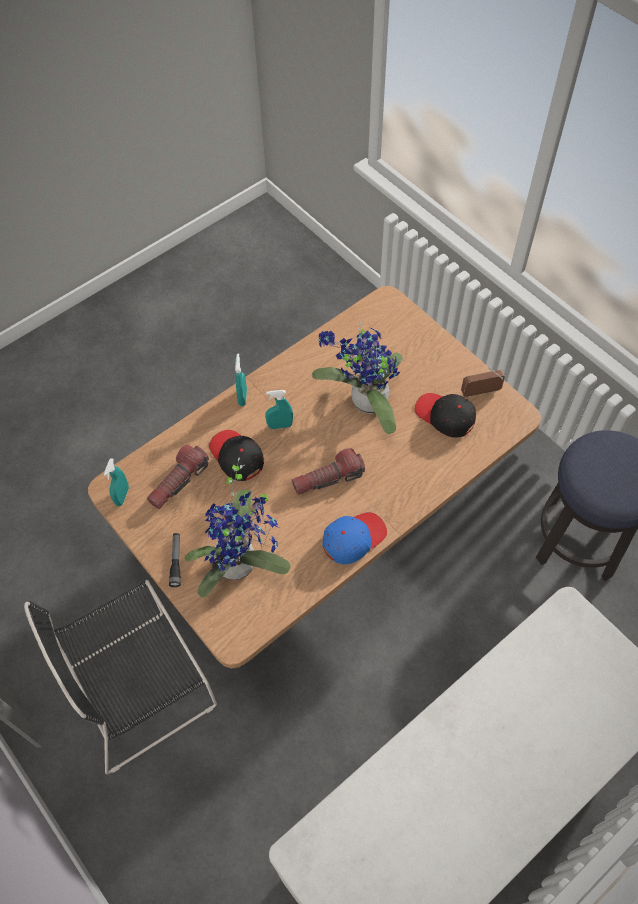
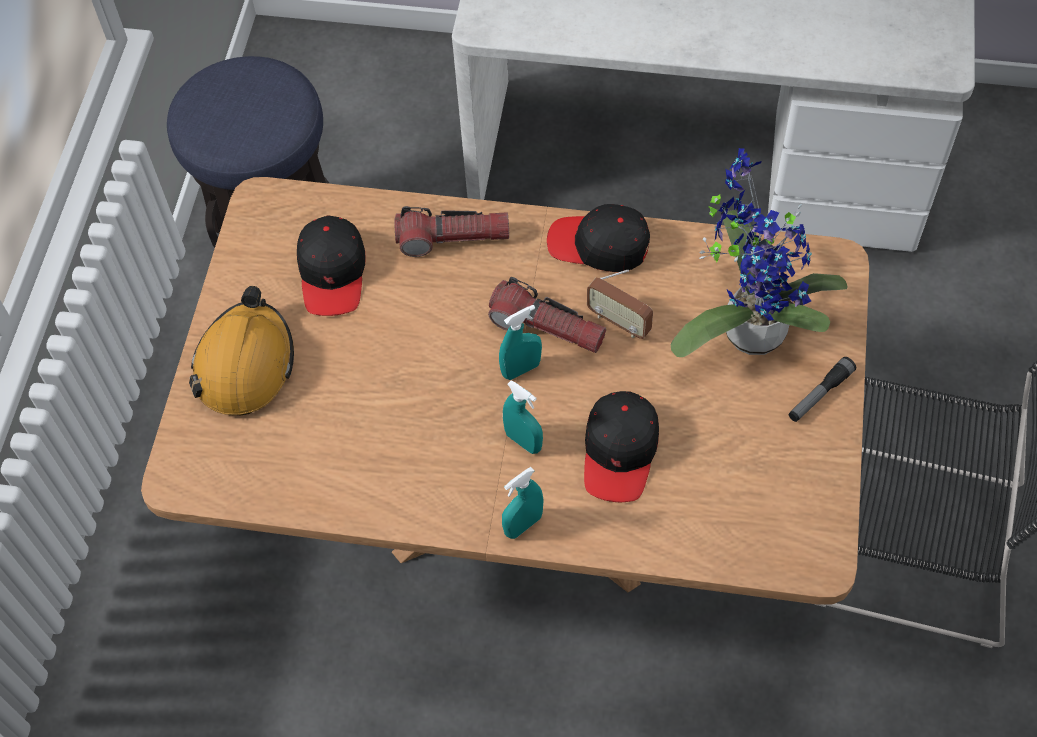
camera: 130 degrees left, 0 degrees up
turquoise spray bottle [104,458,129,506] -> turquoise spray bottle moved to [499,305,542,380]
flashlight [147,445,209,509] -> flashlight moved to [394,206,509,257]
potted plant [312,322,403,434] -> none
blue cap [322,512,387,564] -> black cap [547,204,650,272]
radio [461,367,505,398] -> radio moved to [587,270,653,339]
none -> orange hard hat [189,286,294,415]

